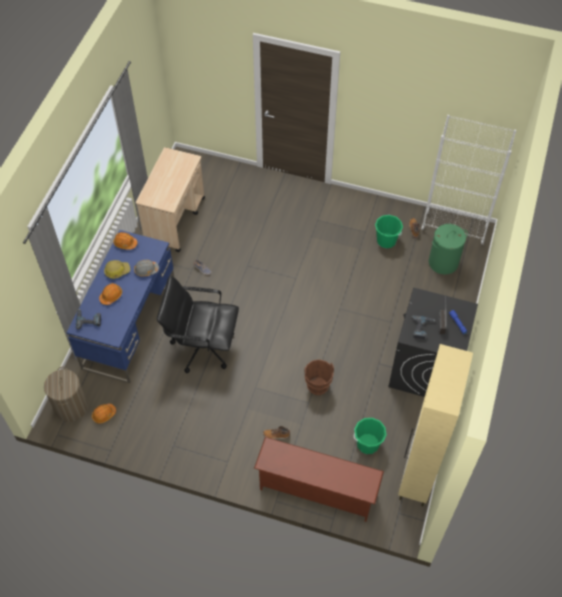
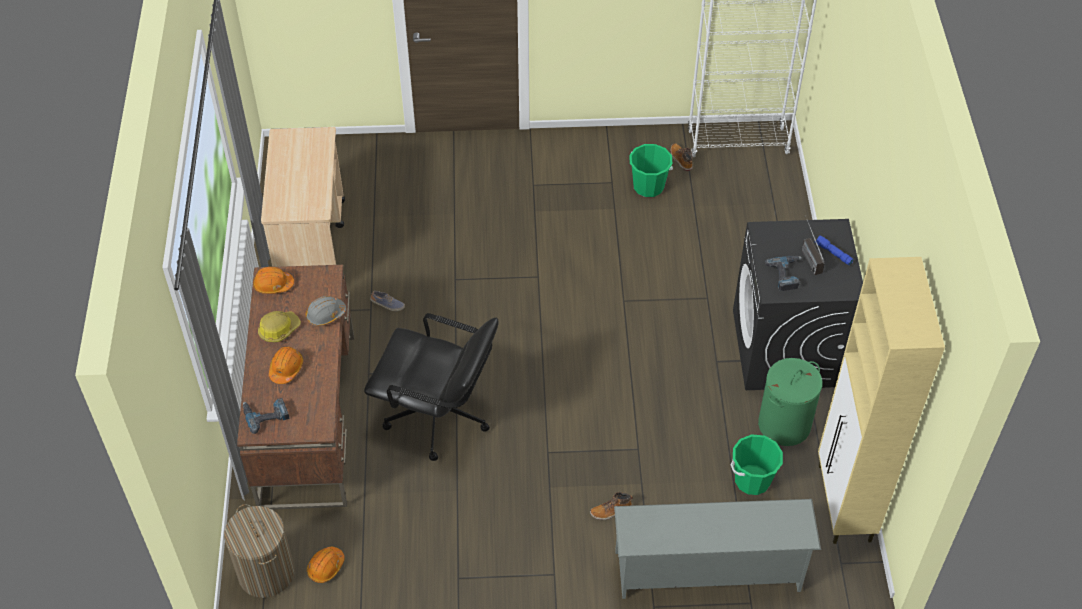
camera: 20 degrees left, 5 degrees down
blue desk [66,230,175,383] -> brown desk [237,265,354,509]
black office chair [157,275,239,373] -> black office chair turned 150 degrees counterclockwise [364,313,499,461]
brown shoe rack [254,437,384,522] -> grey shoe rack [614,499,821,599]
brown bucket [304,359,334,395] -> none
green laundry basket [429,224,468,274] -> green laundry basket moved to [758,358,823,446]

